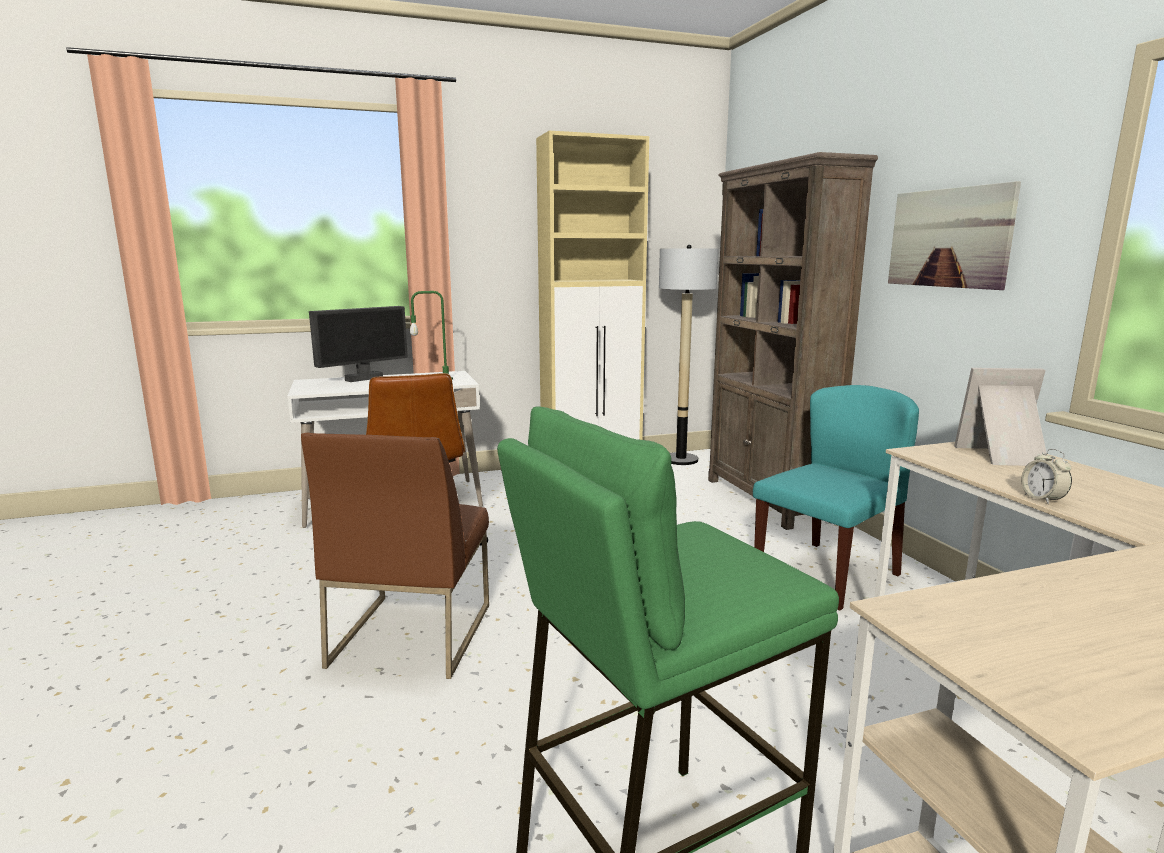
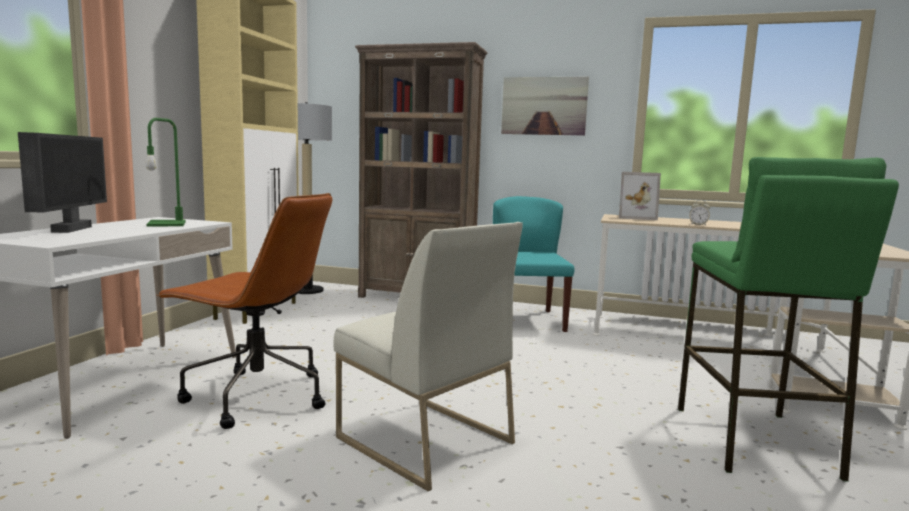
camera: 55 degrees left, 5 degrees down
brown chair [301,433,489,679] -> white chair [334,222,523,492]
picture frame [954,368,1046,466] -> picture frame turned 120 degrees counterclockwise [619,172,661,220]

